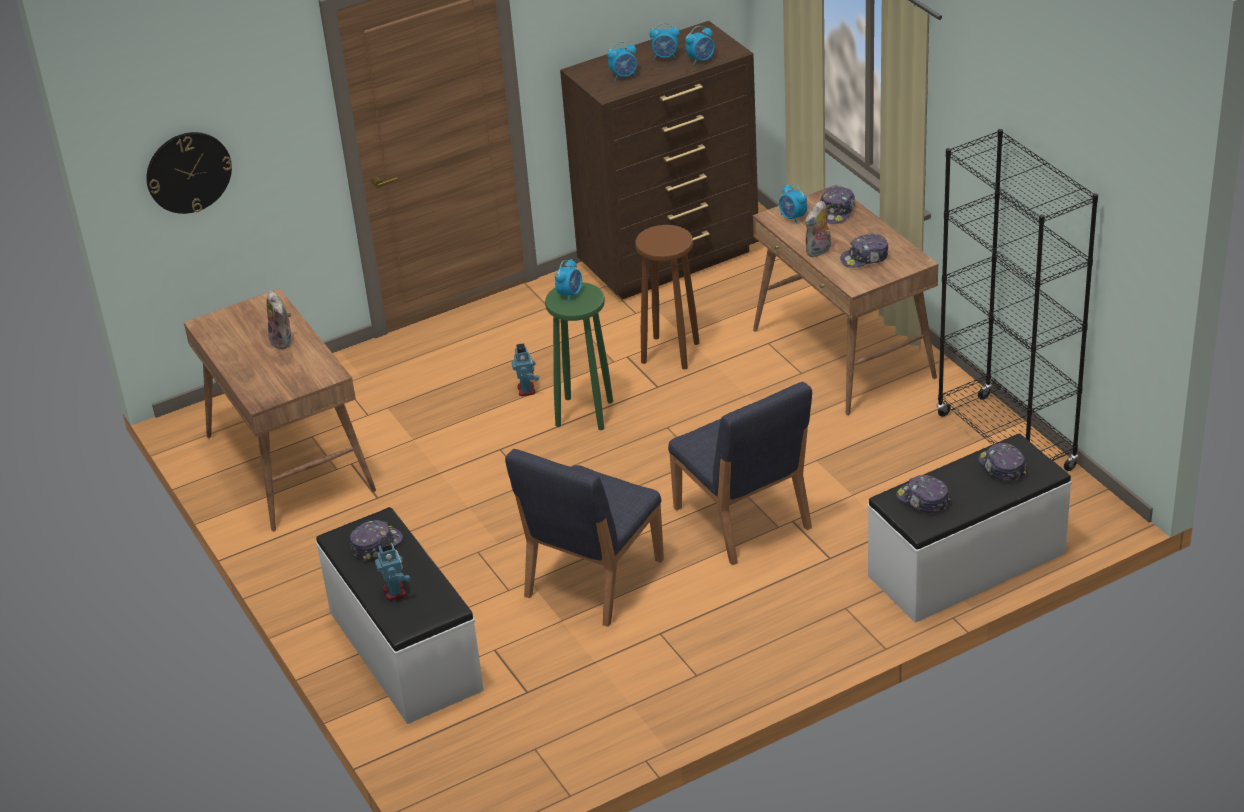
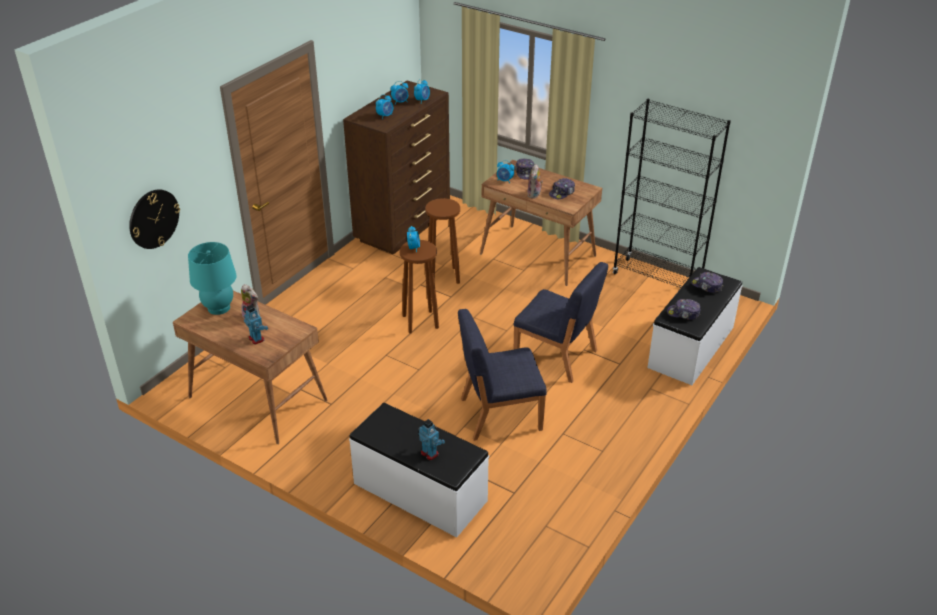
camera: 30 degrees left, 0 degrees up
cap [350,520,403,562] -> none
blue chair [505,449,664,627] -> blue chair turned 75 degrees clockwise [458,309,547,441]
toy robot [511,343,539,397] -> toy robot moved to [244,305,268,345]
green stool [545,282,613,430] -> brown stool [400,240,439,333]
none -> turquoise table lamp [188,242,237,315]

